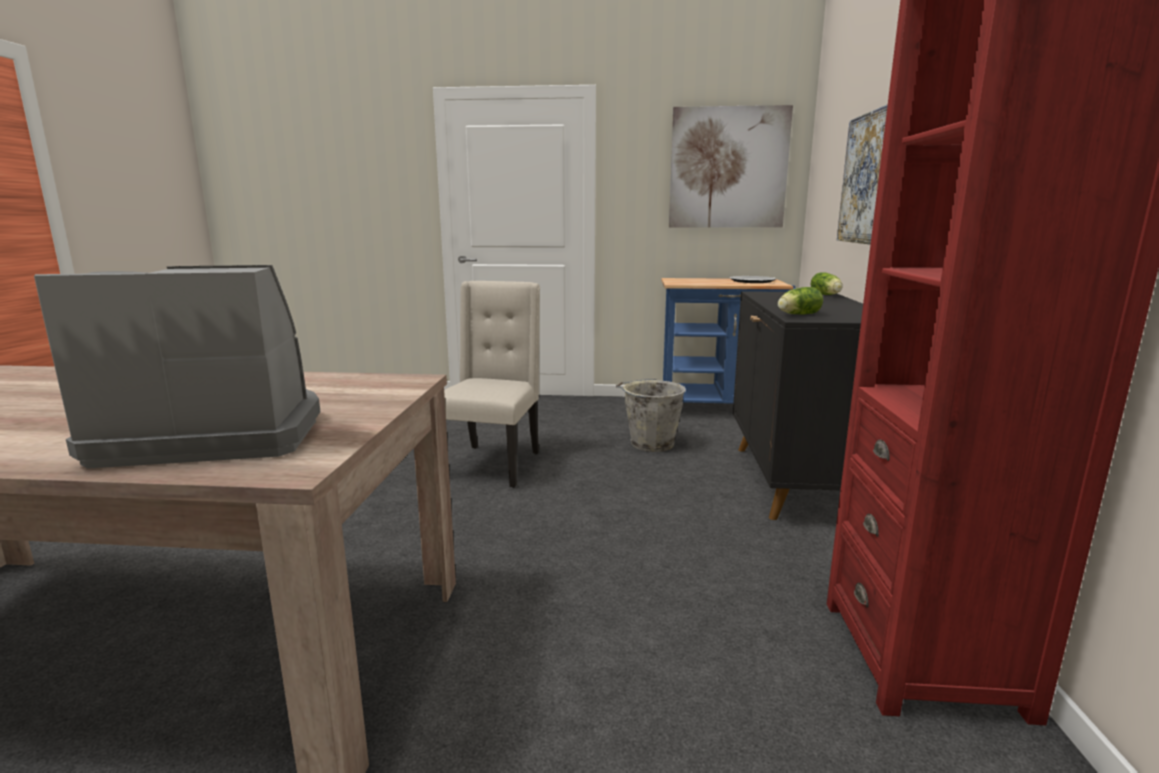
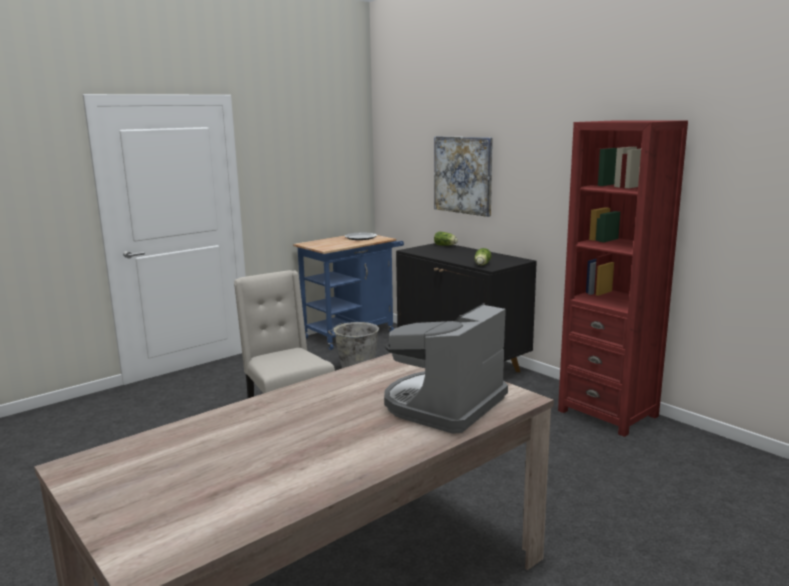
camera: 45 degrees left, 0 degrees up
picture [669,105,793,228] -> none

